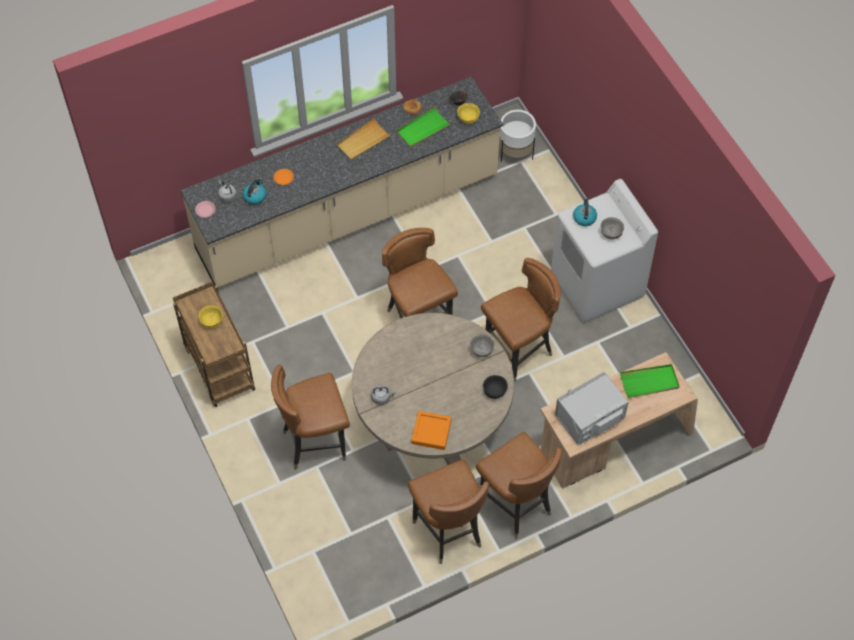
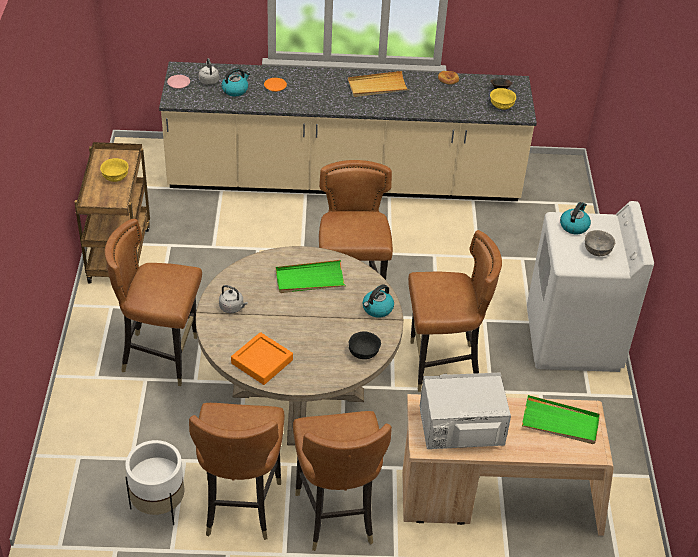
camera: 25 degrees right, 15 degrees down
green tray [396,106,451,148] -> green tray moved to [276,260,346,293]
grey bowl [470,334,494,357] -> kettle [363,284,394,318]
white planter [499,110,536,162] -> white planter moved to [125,440,184,525]

